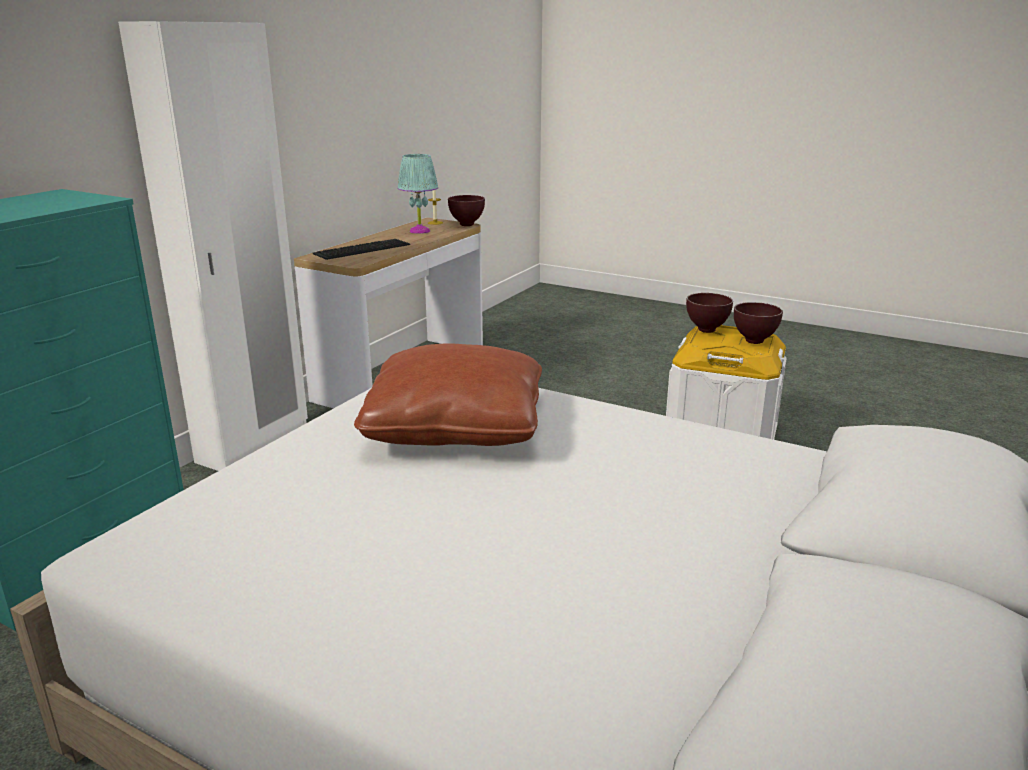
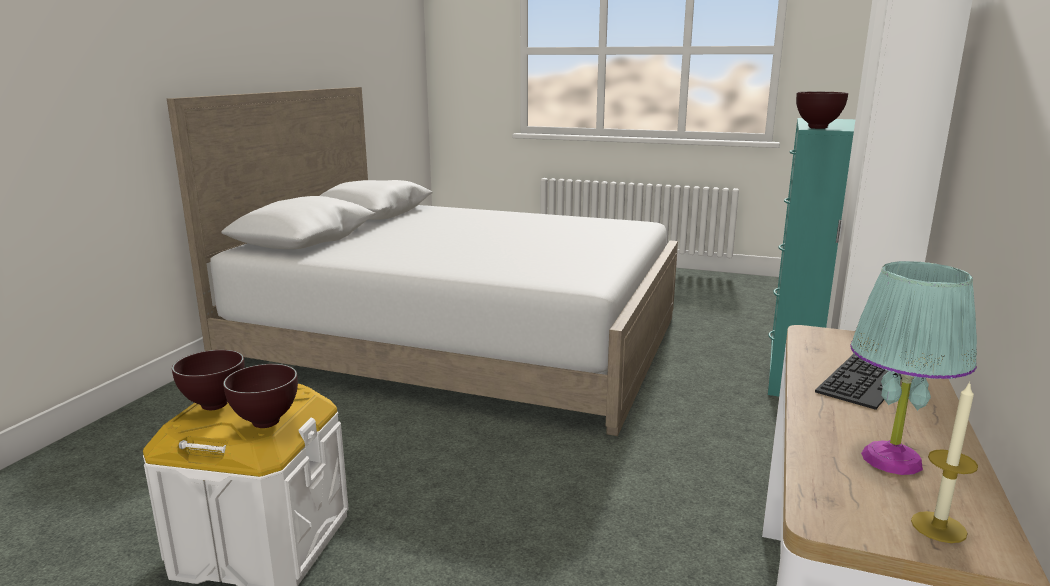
camera: 170 degrees right, 5 degrees down
brown pillow [354,343,542,446] -> none
brown bowl [448,195,485,226] -> brown bowl moved to [796,92,848,129]

